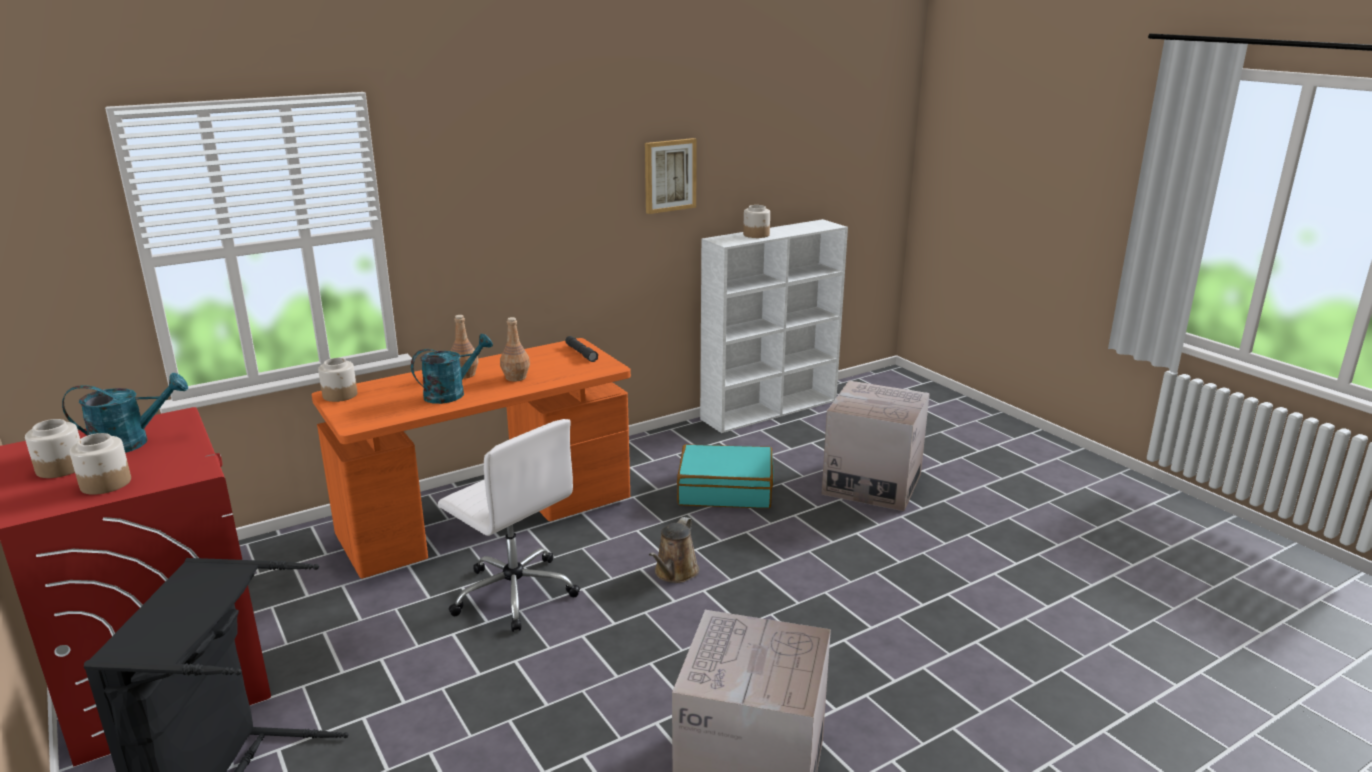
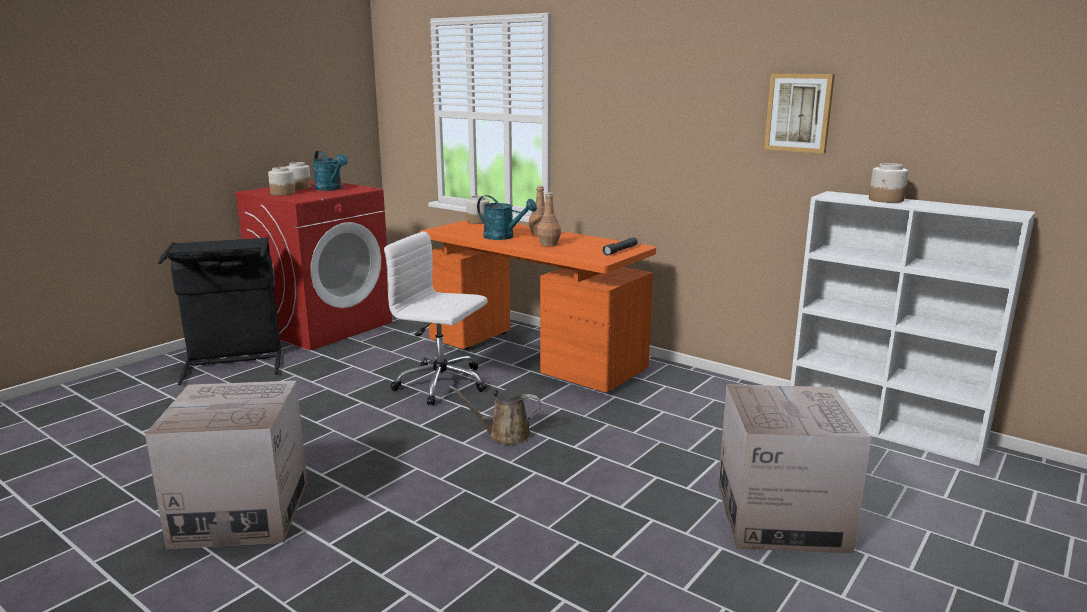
camera: 70 degrees right, 5 degrees down
white office chair [438,419,580,632] -> white office chair turned 90 degrees clockwise [384,231,488,406]
turquoise suitcase [677,444,774,508] -> none

